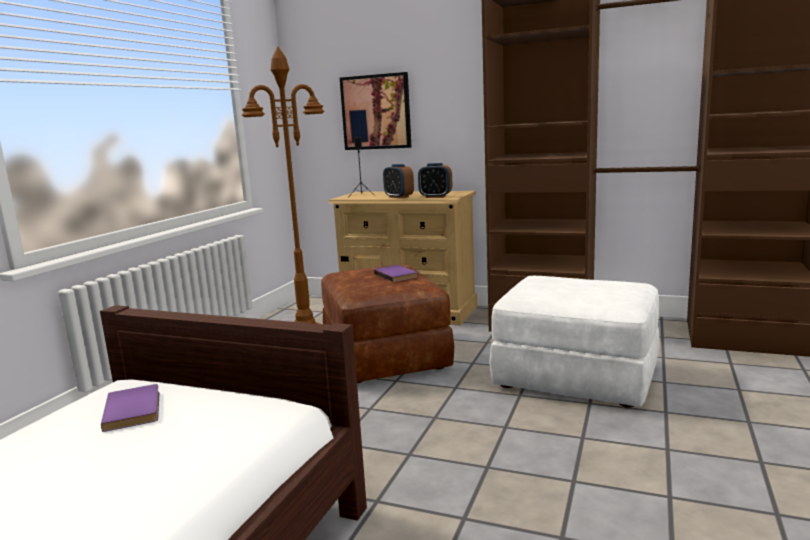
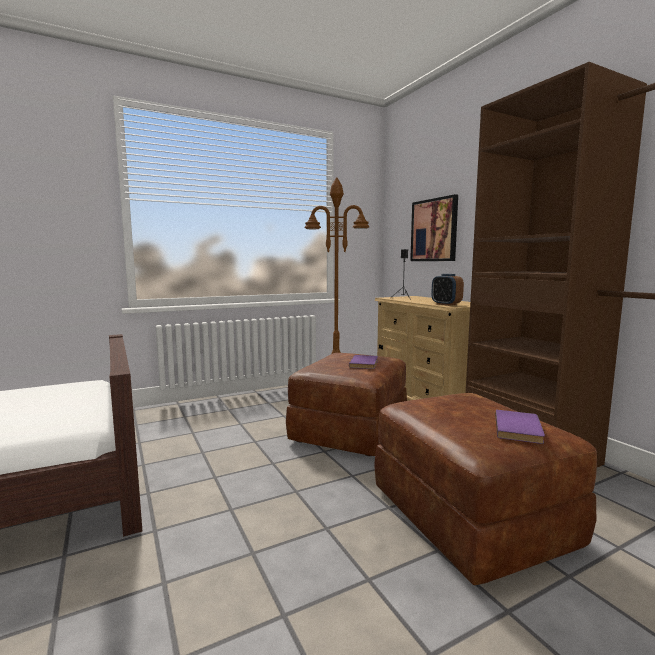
camera: 40 degrees right, 5 degrees down
purple book [101,384,159,432] -> purple book moved to [495,410,545,444]
alarm clock [383,164,414,198] -> none
white ottoman [489,276,660,408] -> brown ottoman [374,393,597,585]

